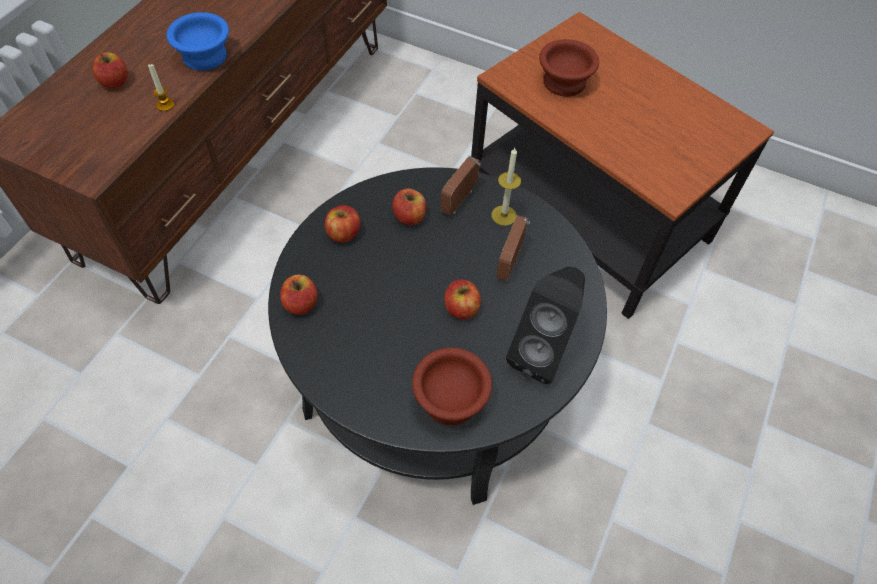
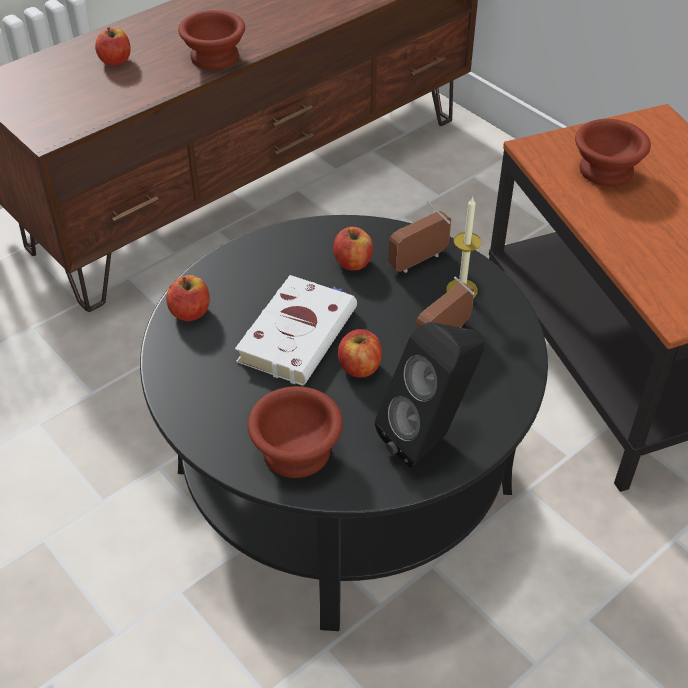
camera: 25 degrees right, 10 degrees down
candle [148,64,174,111] -> none
blue bowl [166,12,229,71] -> brown bowl [178,10,245,70]
apple [325,205,360,243] -> none
none -> white book [235,275,357,386]

